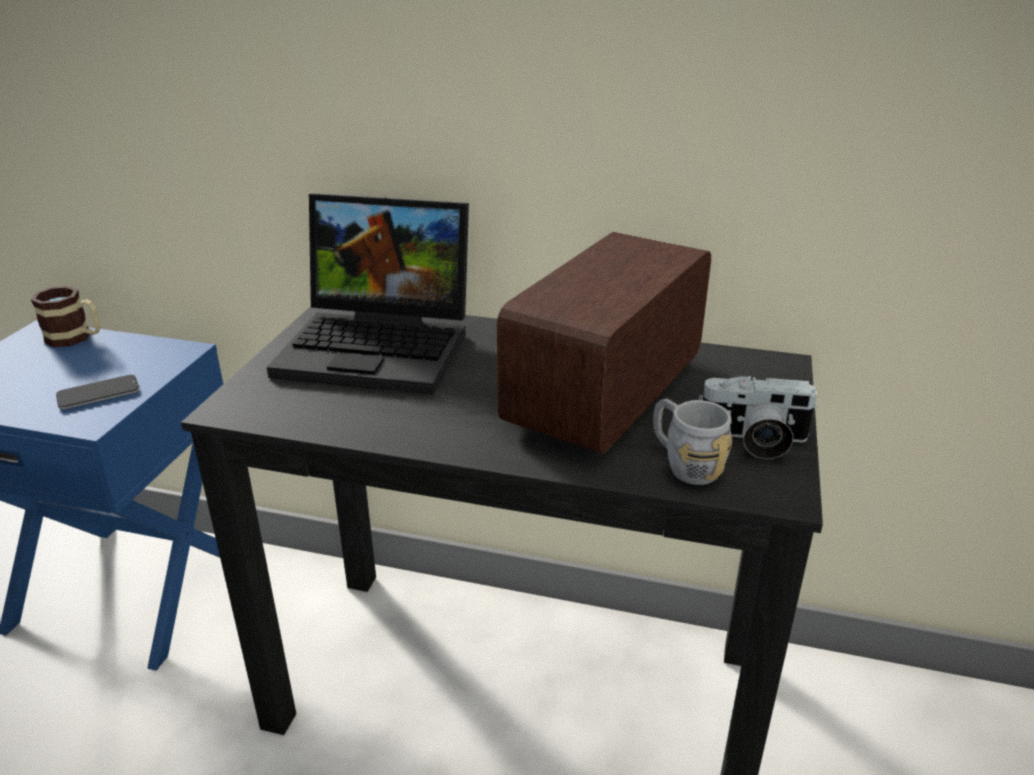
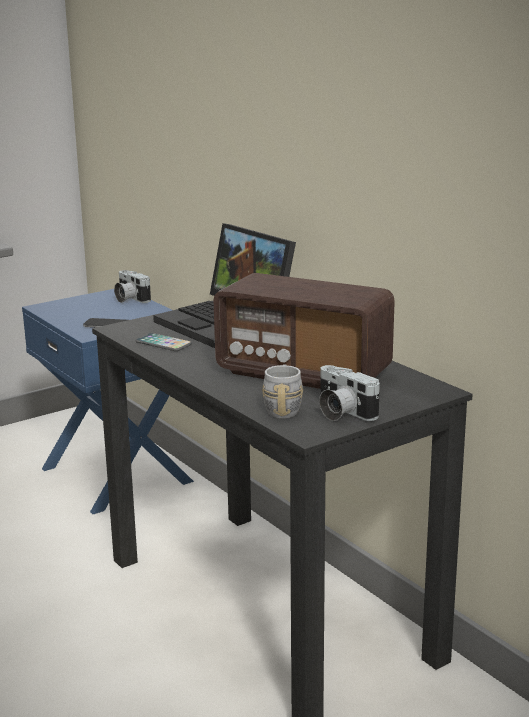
camera: 40 degrees right, 10 degrees down
mug [31,286,100,347] -> camera [114,270,151,303]
radio [497,232,711,454] -> radio turned 135 degrees counterclockwise [213,273,395,389]
none -> phone [135,333,192,351]

